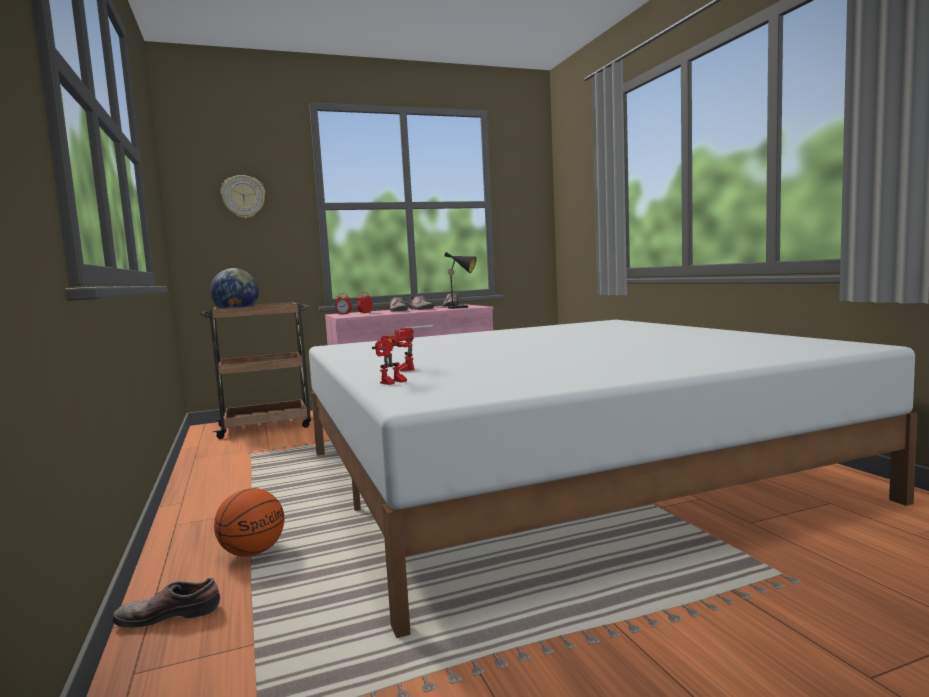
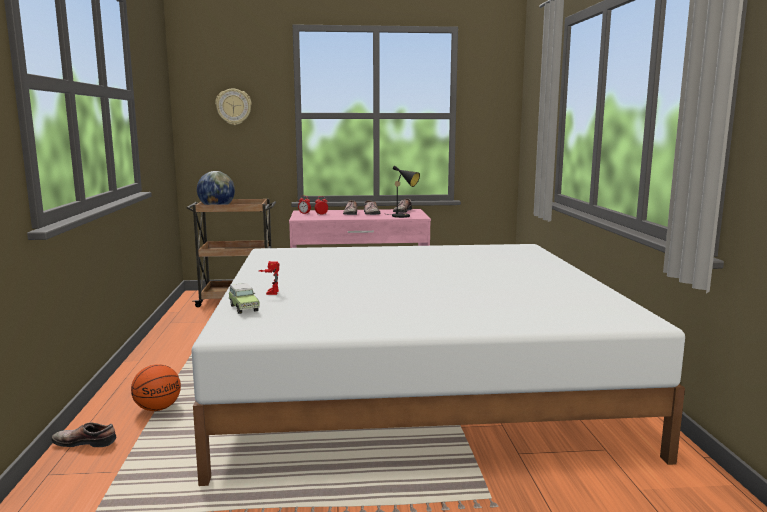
camera: 15 degrees right, 5 degrees up
toy robot [372,335,412,385] -> toy car [229,283,260,314]

